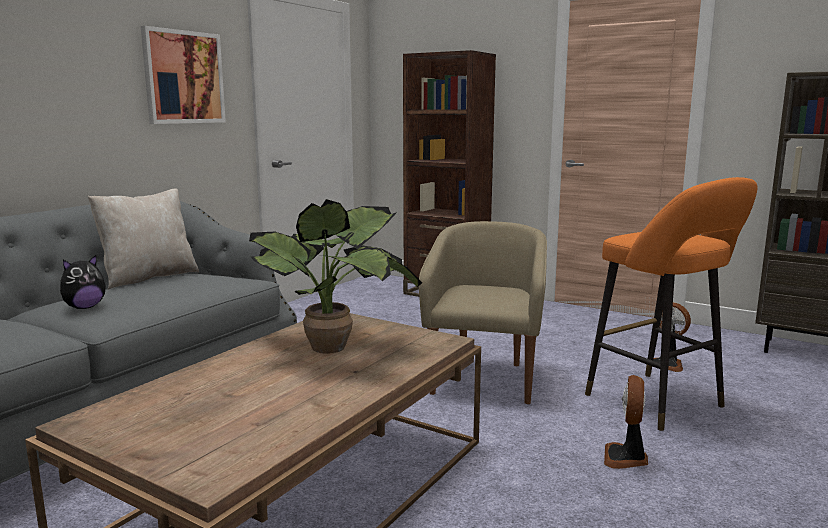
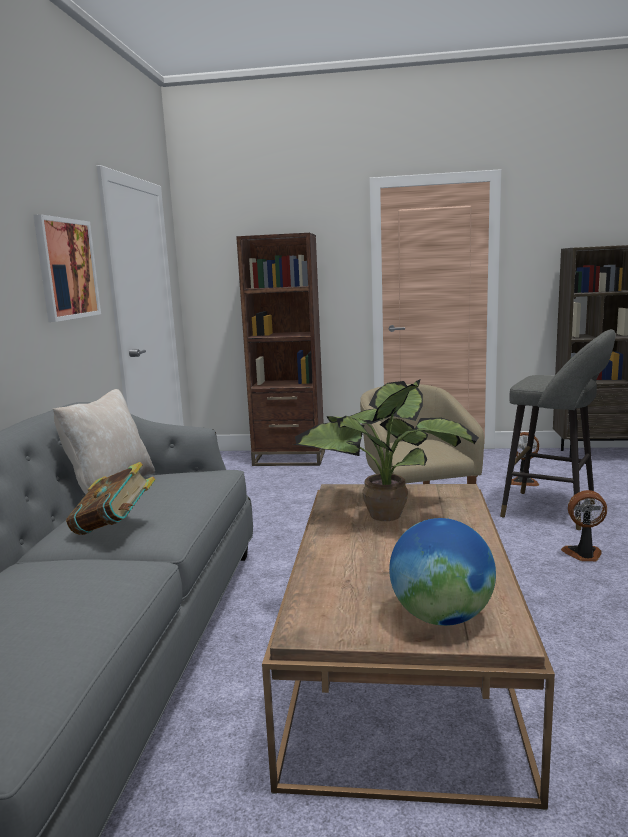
camera: 25 degrees left, 0 degrees up
plush toy [60,255,106,309] -> book [66,462,155,535]
orange stool [585,177,758,431] -> grey stool [500,329,616,530]
fan [604,375,648,469] -> fan turned 105 degrees clockwise [561,490,607,561]
none -> globe [389,518,496,626]

